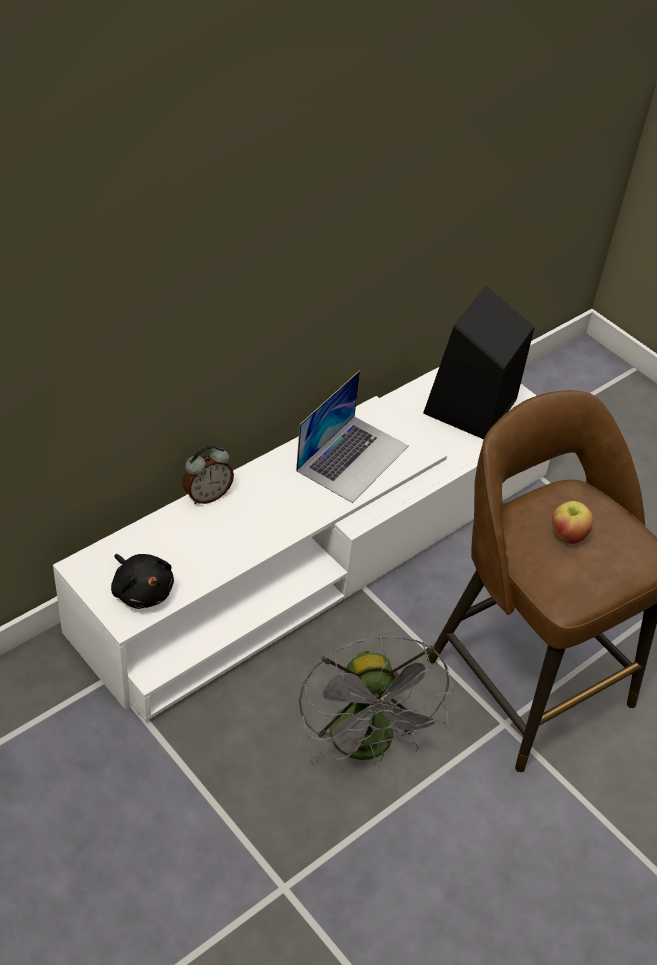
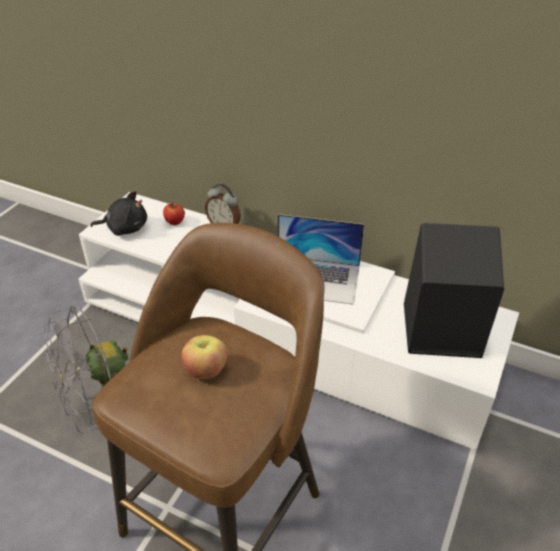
camera: 70 degrees right, 5 degrees down
black plush toy [111,554,174,609] -> black plush toy turned 120 degrees counterclockwise [90,191,147,236]
none -> apple [163,202,185,225]

